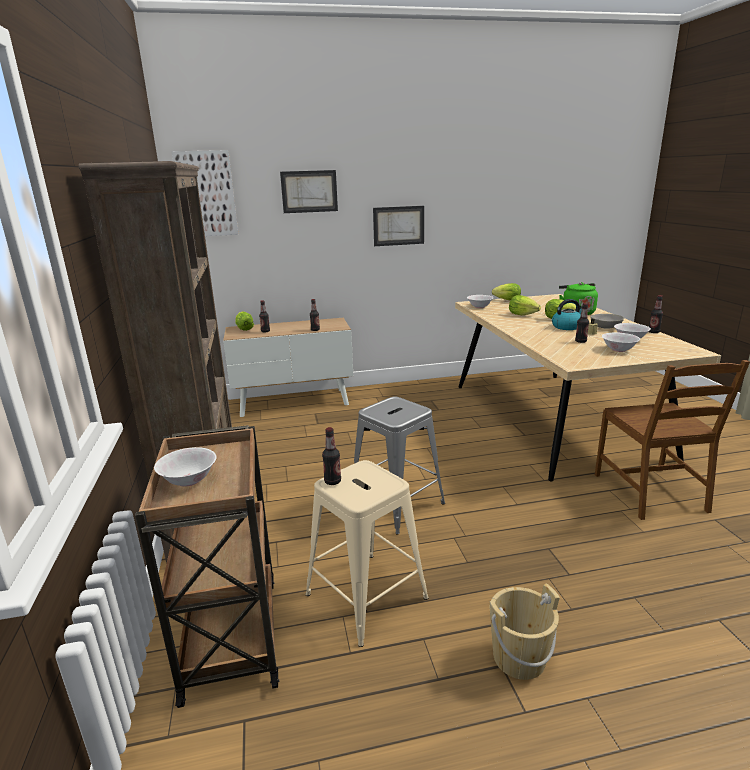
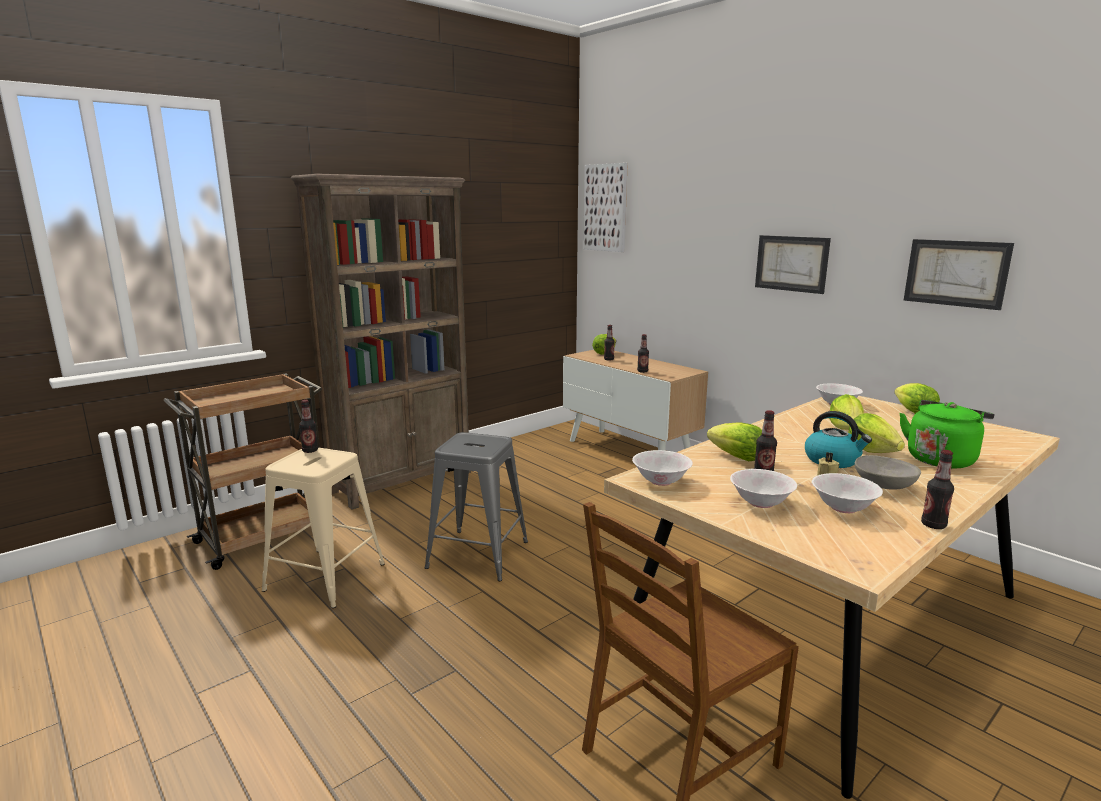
camera: 60 degrees right, 5 degrees down
white bowl [154,447,217,487] -> white bowl moved to [632,450,693,486]
picture [280,170,338,213] -> picture moved to [904,239,1014,310]
beige bucket [490,583,560,680] -> none
none -> lettuce [707,422,762,462]

